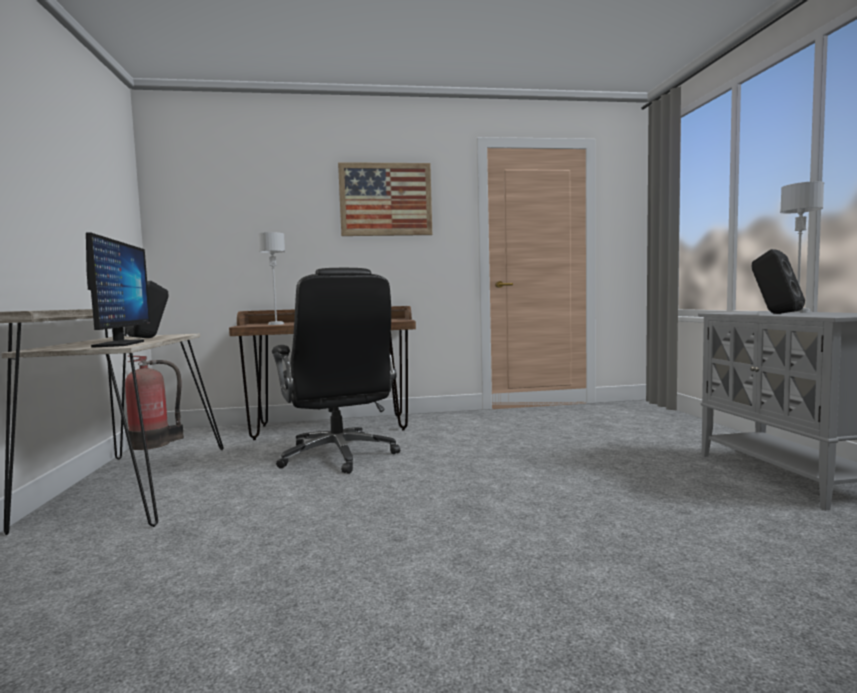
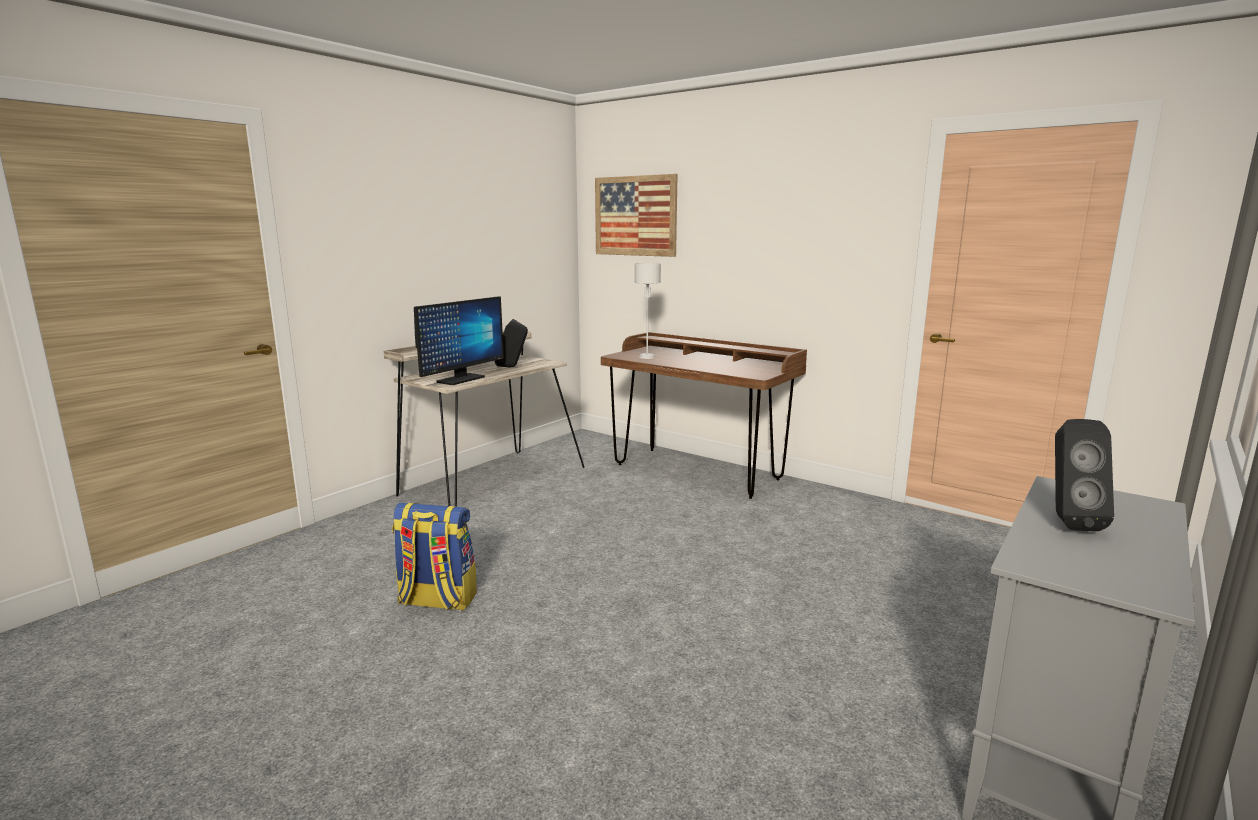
camera: 45 degrees right, 10 degrees up
fire extinguisher [125,355,184,450] -> none
black office chair [272,268,400,474] -> none
picture [338,162,432,236] -> picture moved to [595,174,678,257]
grey table lamp [780,181,824,313] -> none
none -> backpack [392,503,477,611]

